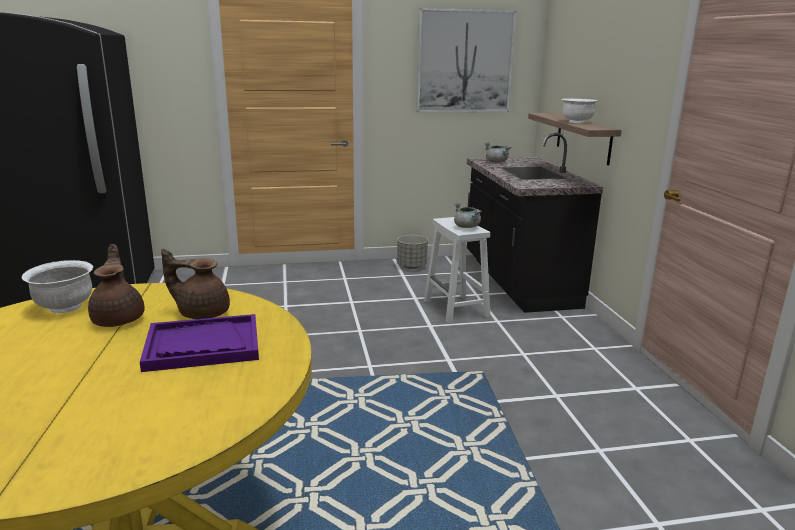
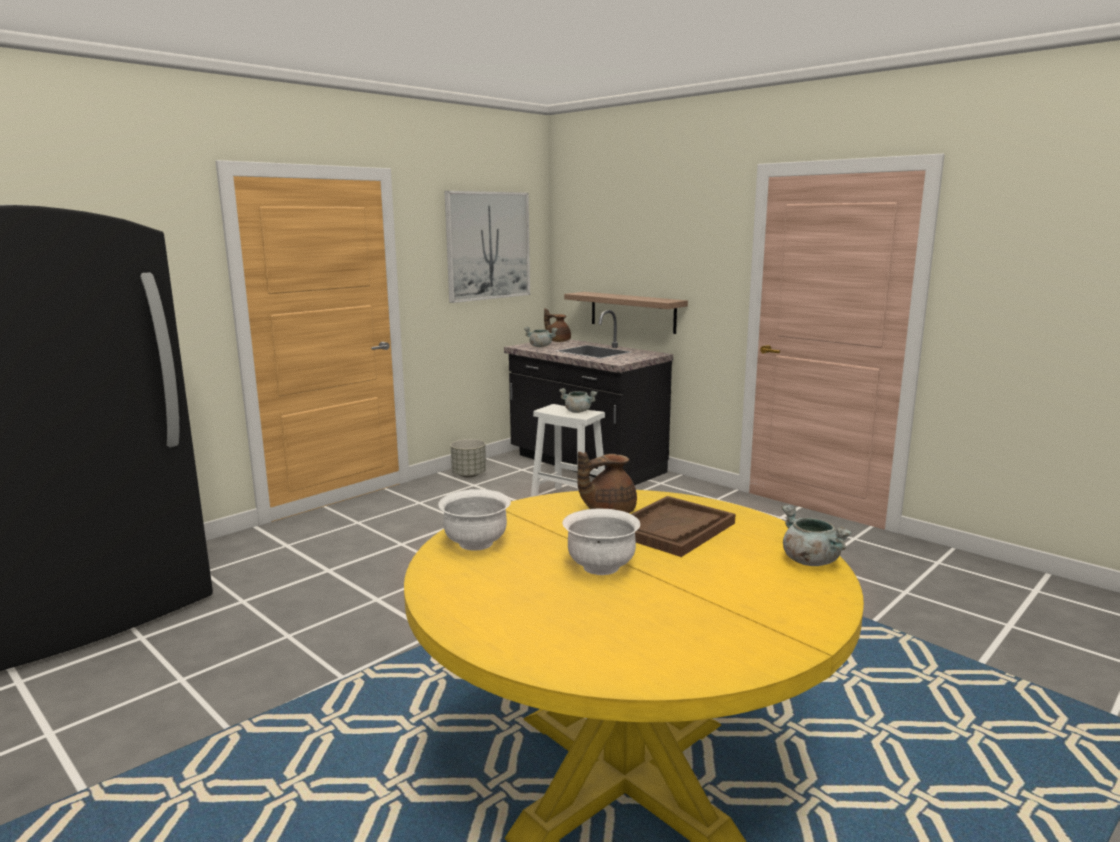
camera: 35 degrees left, 5 degrees down
brown teapot [88,244,145,327] -> brown teapot moved to [544,308,571,342]
purple tray [140,314,259,372] -> brown tray [632,496,735,557]
white bowl [562,98,598,123] -> white bowl moved to [562,509,640,575]
none -> grey cooking pot [782,505,853,566]

